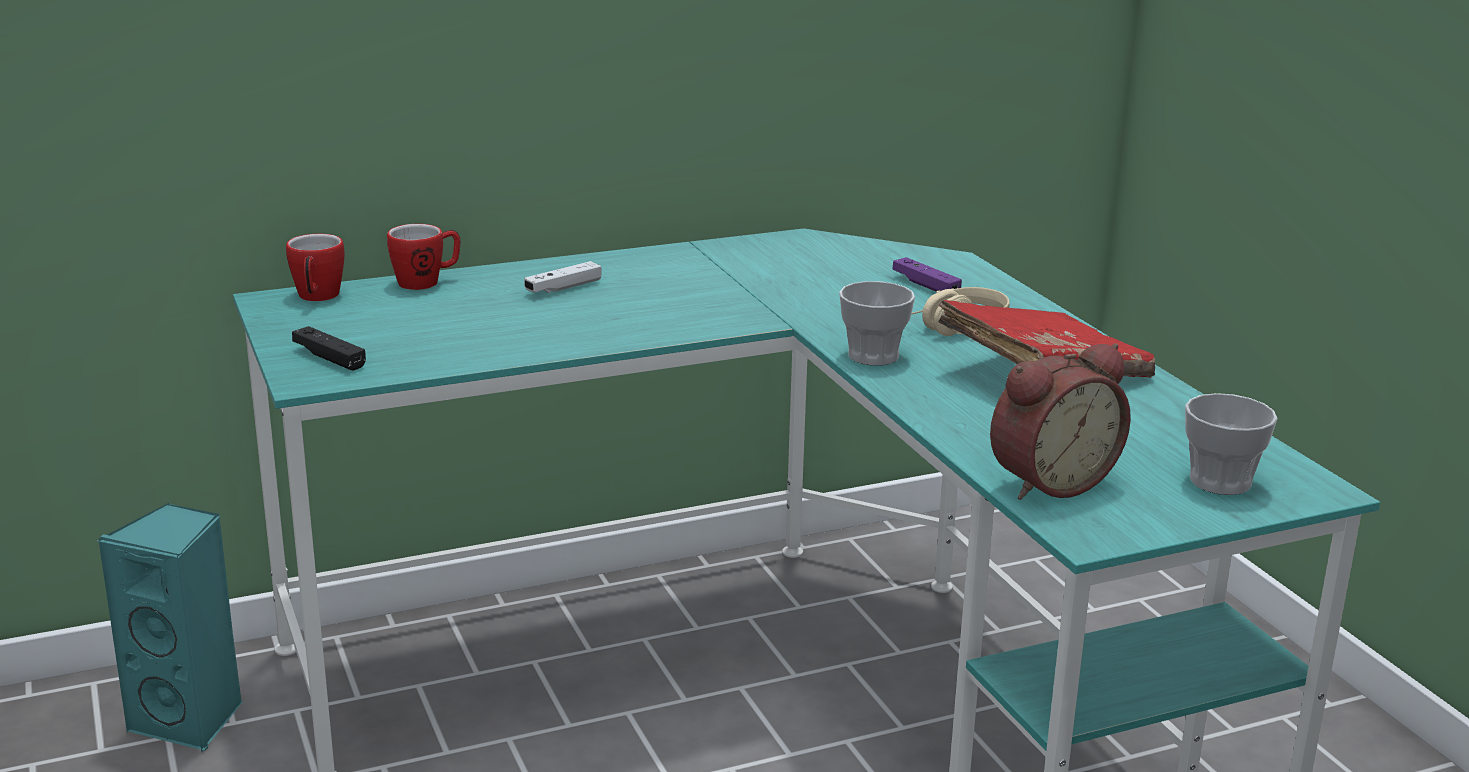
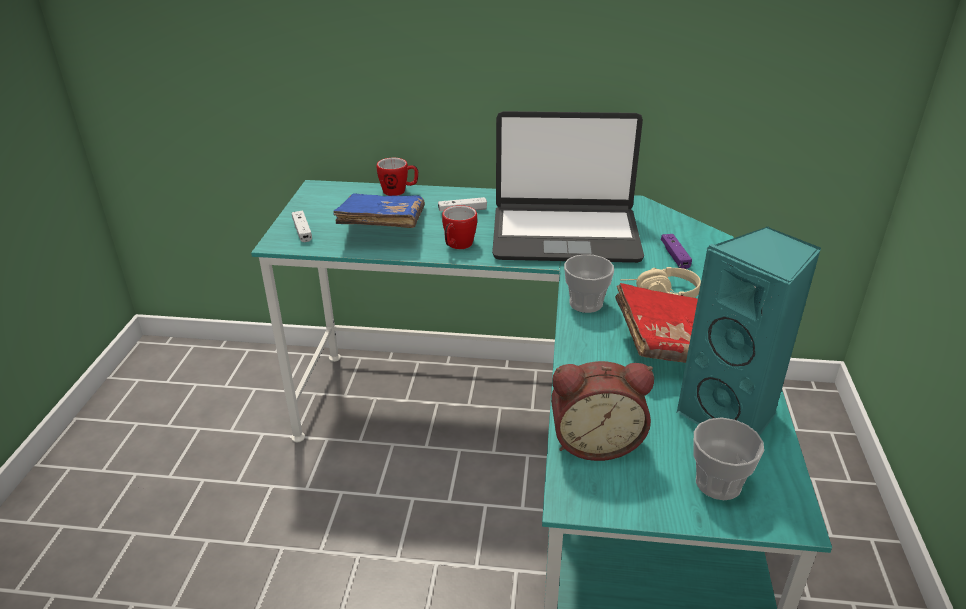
camera: 30 degrees right, 10 degrees up
turquoise speaker [98,503,242,753] -> turquoise speaker moved to [676,226,821,436]
mug [286,234,345,301] -> mug moved to [442,205,477,249]
black game controller [292,326,366,371] -> white game controller [292,211,312,242]
none -> blue book [333,193,425,228]
none -> laptop [492,111,644,263]

